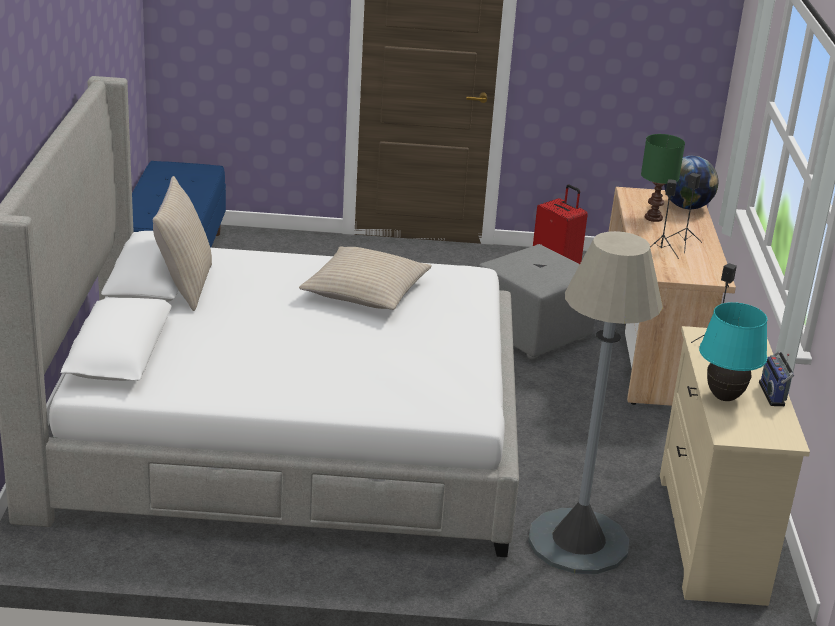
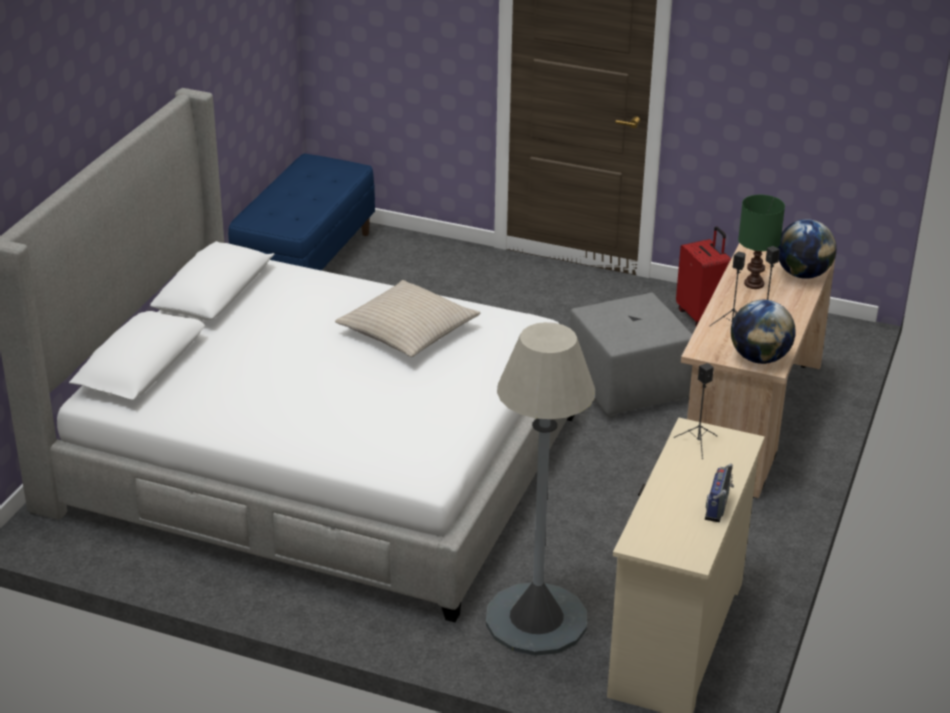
camera: 20 degrees right, 5 degrees up
beige pillow [153,176,212,311] -> none
turquoise table lamp [699,302,767,401] -> none
none -> globe [731,300,796,364]

